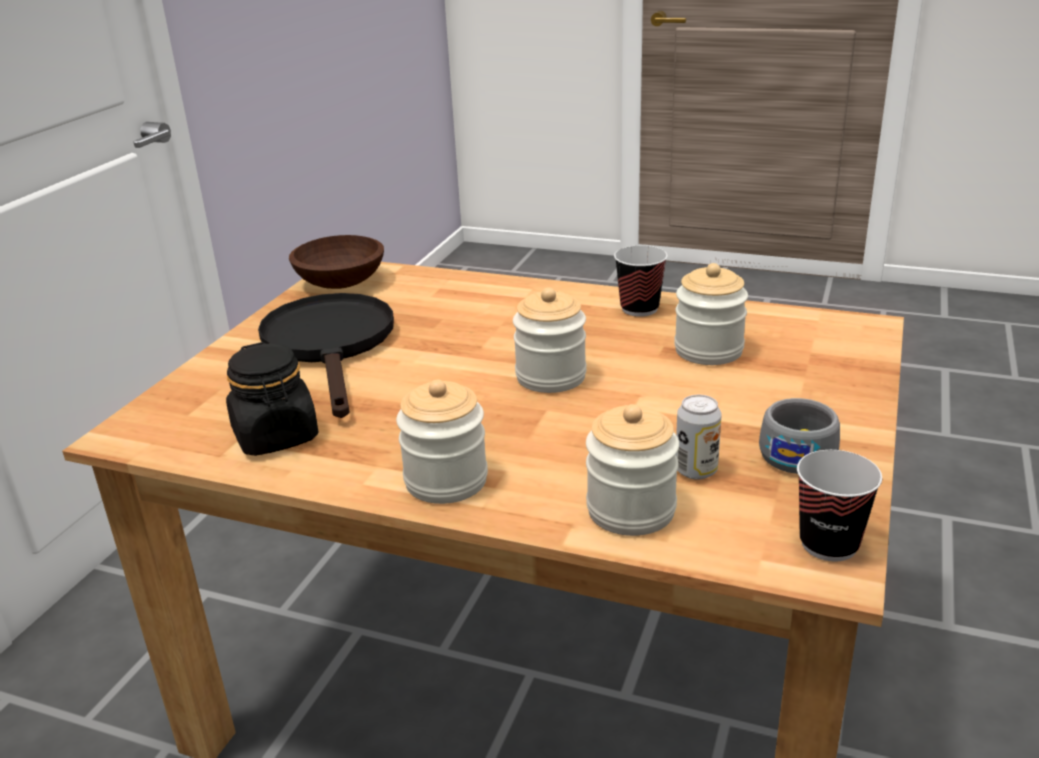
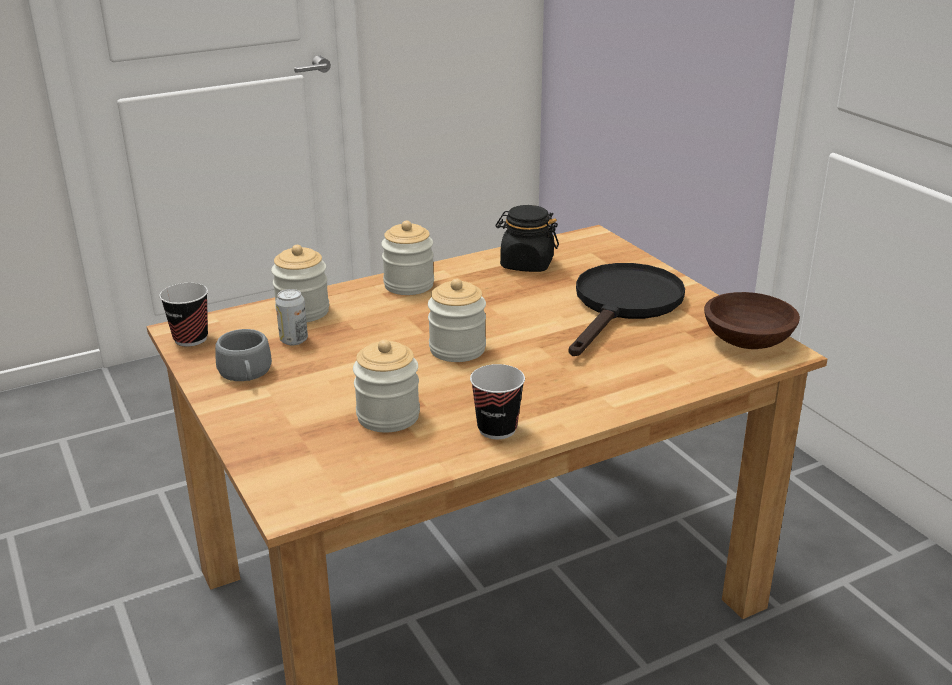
camera: 130 degrees right, 0 degrees up
black frying pan [258,293,394,418] -> black frying pan turned 90 degrees counterclockwise [569,263,685,356]

